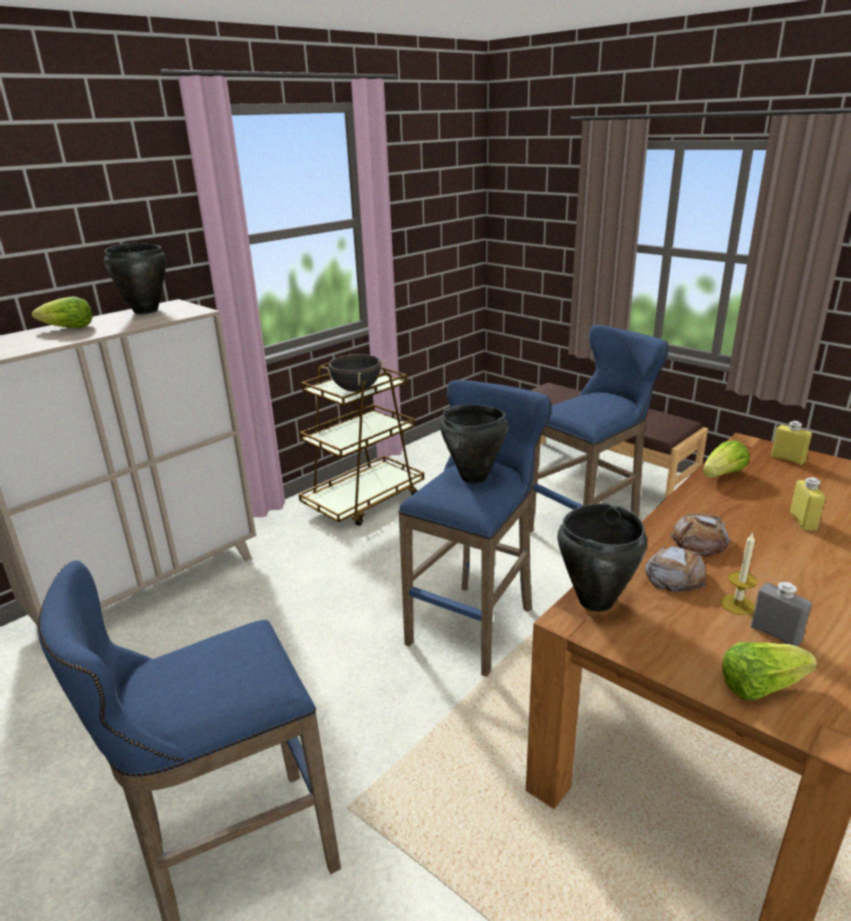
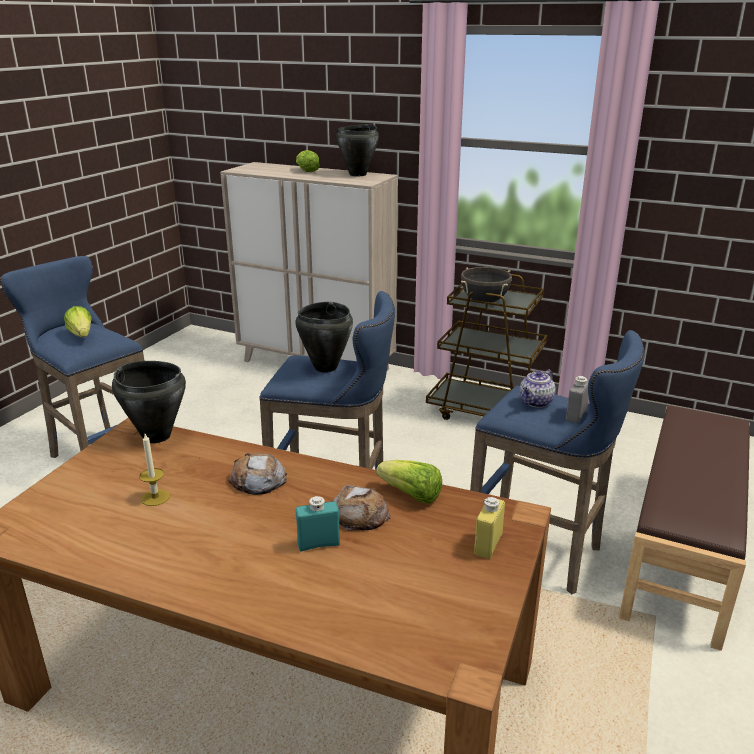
camera: 70 degrees right, 0 degrees up
bread [646,546,707,593] -> bread moved to [333,484,391,531]
lettuce [722,642,817,700] -> lettuce moved to [64,306,92,337]
grey bottle [751,582,812,646] -> grey bottle moved to [566,376,589,423]
yellow bottle [790,477,826,530] -> turquoise bottle [296,496,340,552]
none -> teapot [520,370,556,407]

